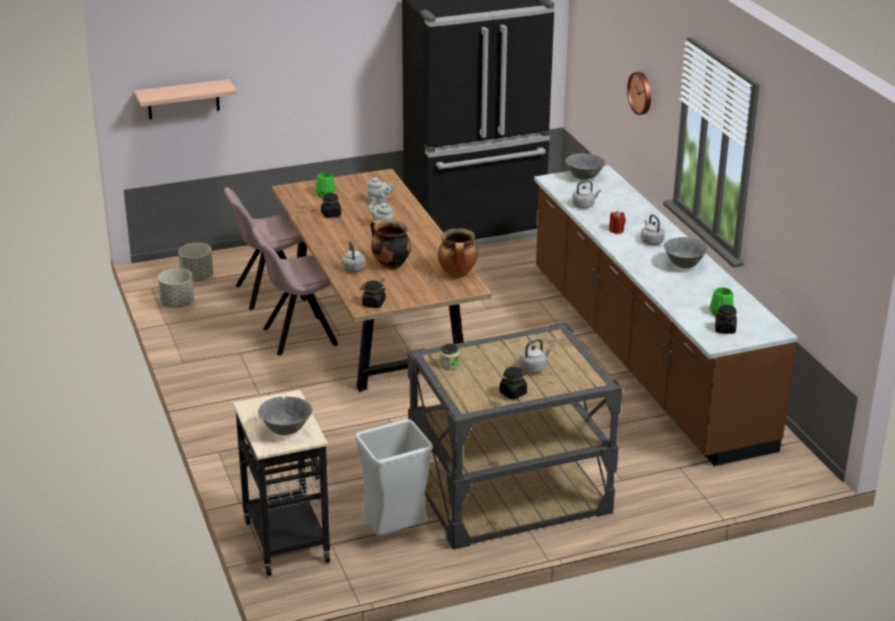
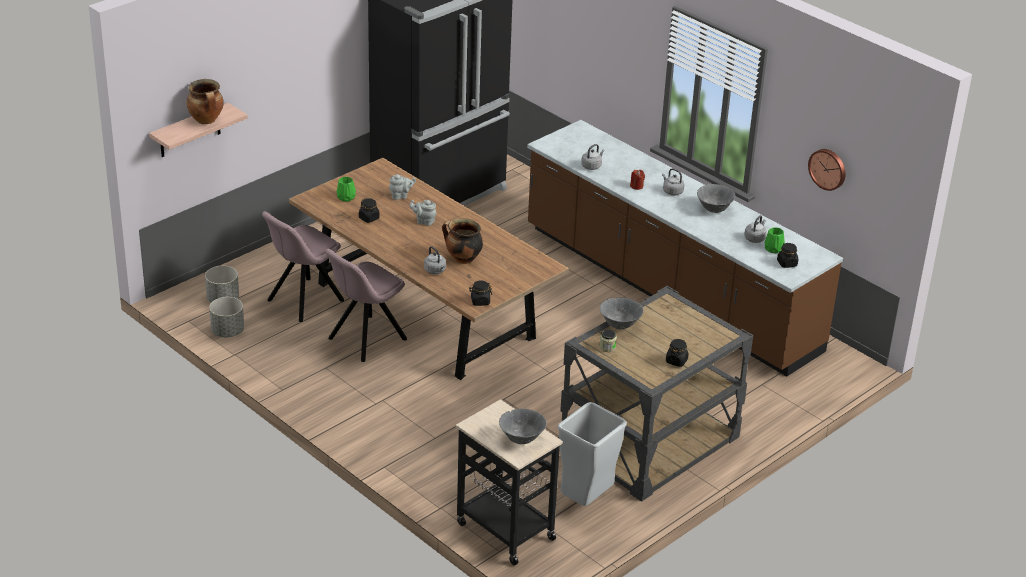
camera: 25 degrees left, 5 degrees up
cooking pot [438,228,478,278] -> cooking pot moved to [187,79,224,124]
grey kettle [519,339,552,373] -> grey kettle moved to [744,215,767,243]
grey bowl [565,153,606,180] -> grey bowl moved to [600,298,644,329]
wall clock [627,72,651,115] -> wall clock moved to [808,149,846,191]

